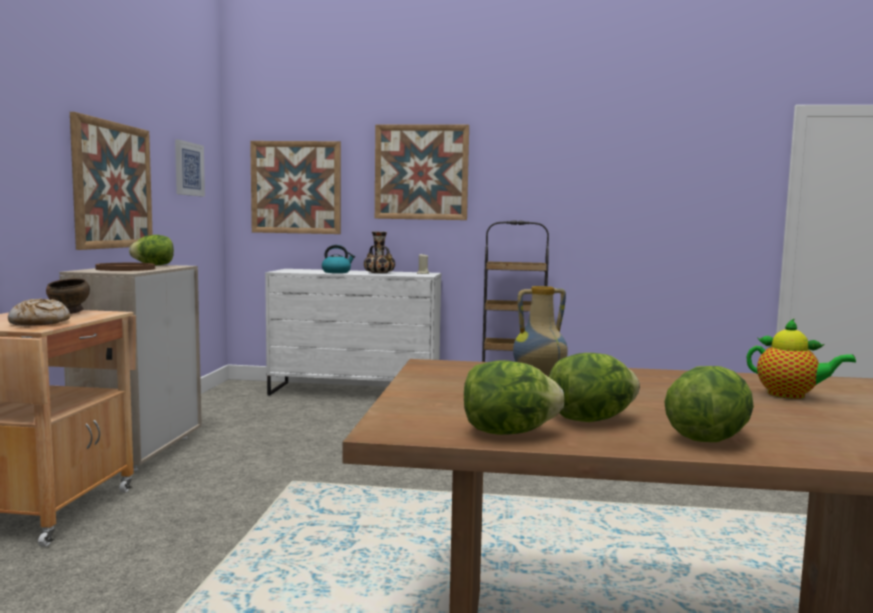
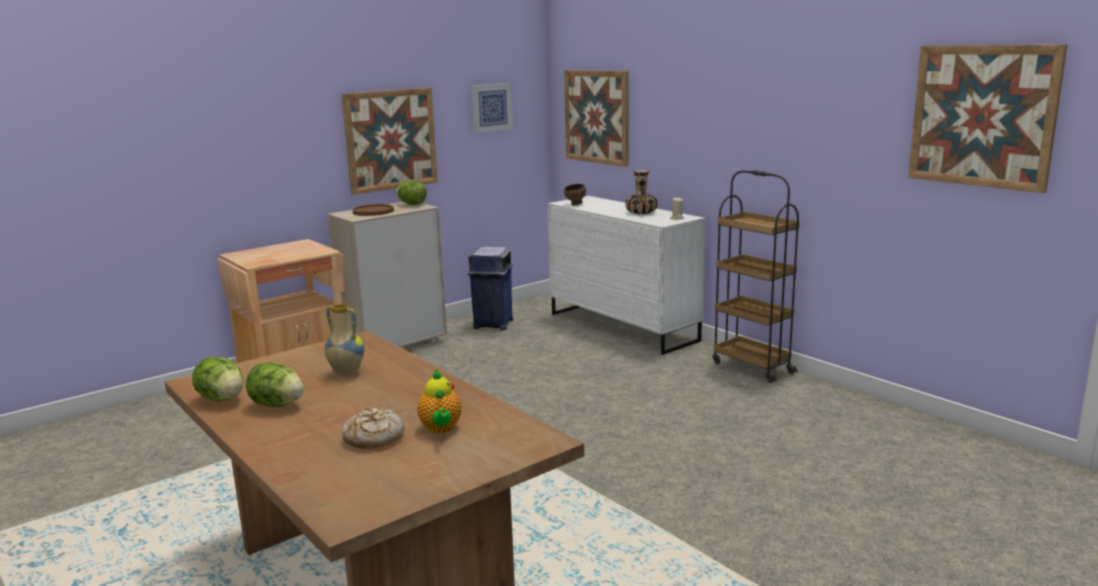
camera: 45 degrees right, 10 degrees up
bread [8,299,70,326] -> bread moved to [342,408,404,449]
brown bowl [46,279,90,314] -> brown bowl moved to [564,184,586,205]
kettle [322,245,355,273] -> none
picture [375,124,469,220] -> picture moved to [908,45,1067,193]
lettuce [664,366,754,442] -> none
none -> blue trash can [468,247,513,330]

